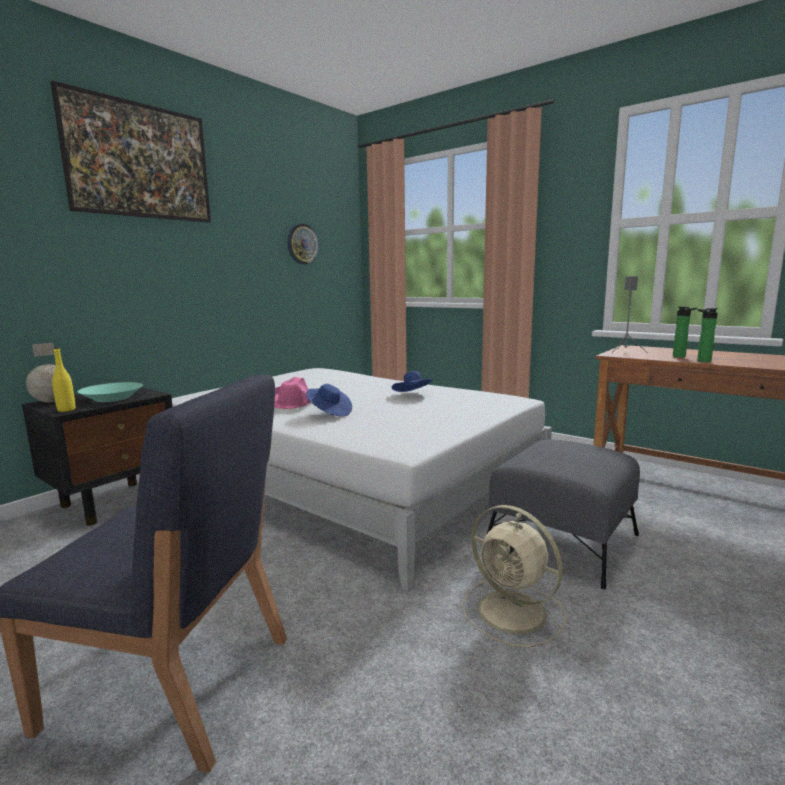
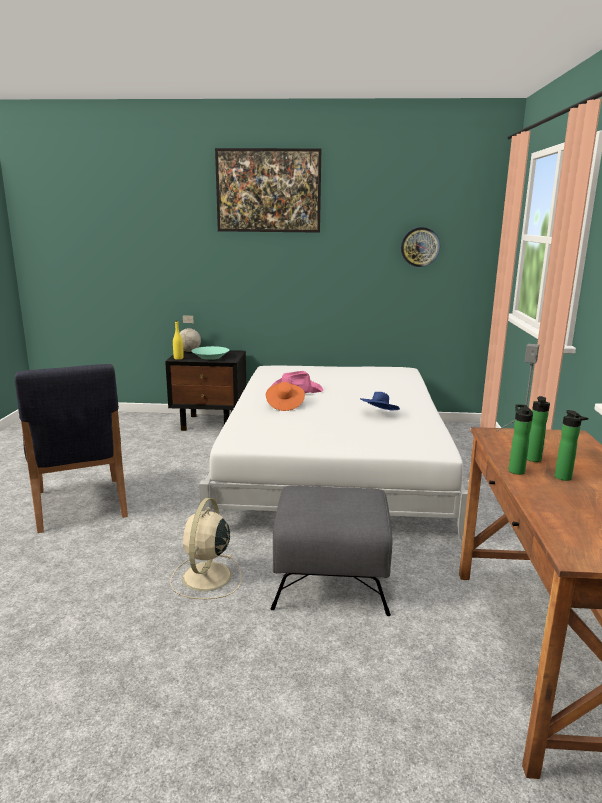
camera: 55 degrees right, 5 degrees up
blue hat [306,384,352,417] -> orange hat [266,382,305,411]
none -> bottle [555,410,588,481]

